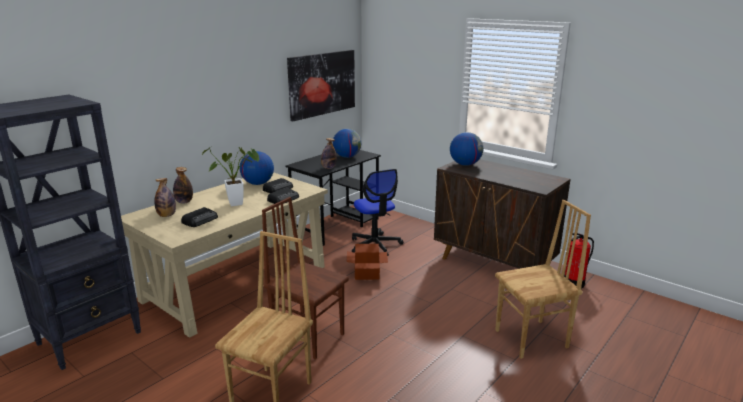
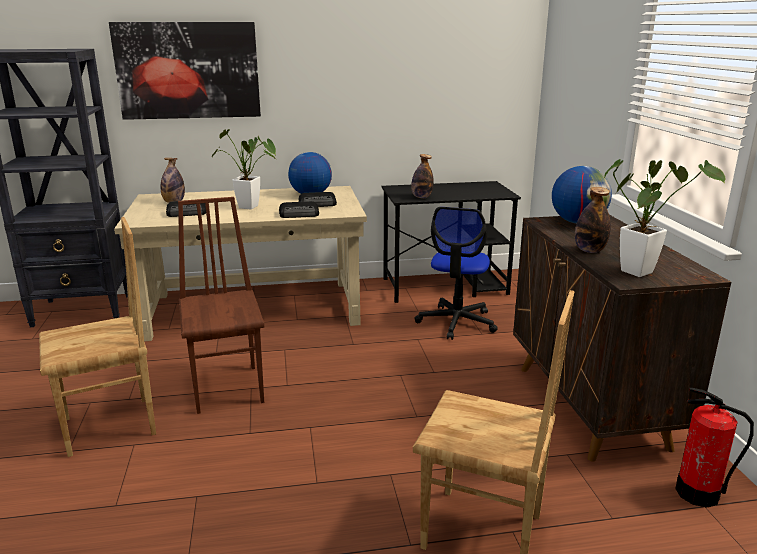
camera: 40 degrees right, 0 degrees up
bottle [173,167,193,204] -> bottle moved to [575,187,611,253]
picture [287,50,355,121] -> picture moved to [109,22,261,120]
globe [333,129,361,158] -> none
cardboard box [347,244,388,280] -> none
none -> potted plant [604,159,725,277]

